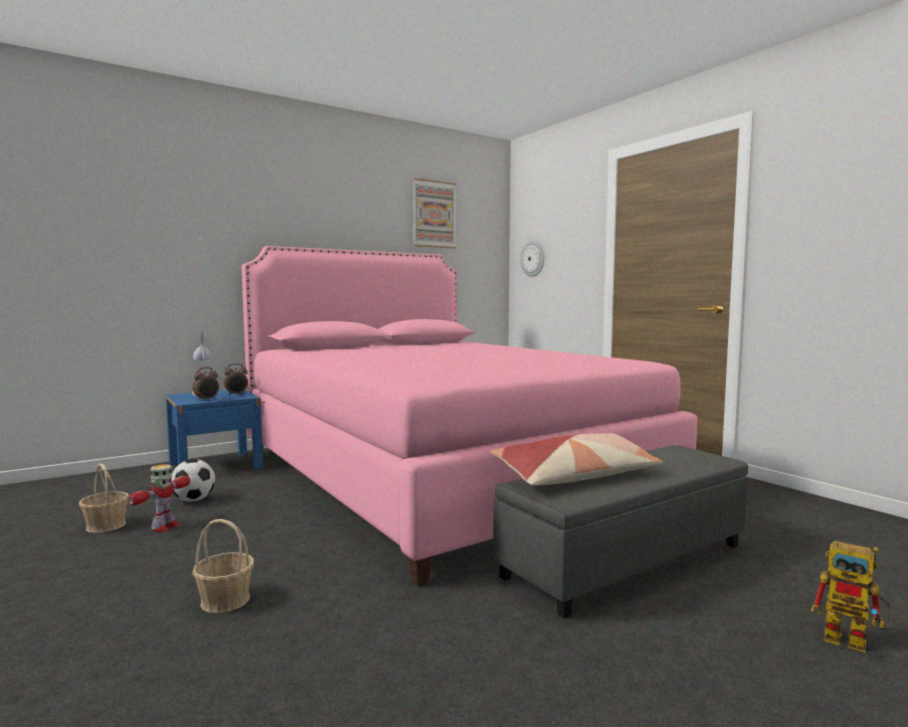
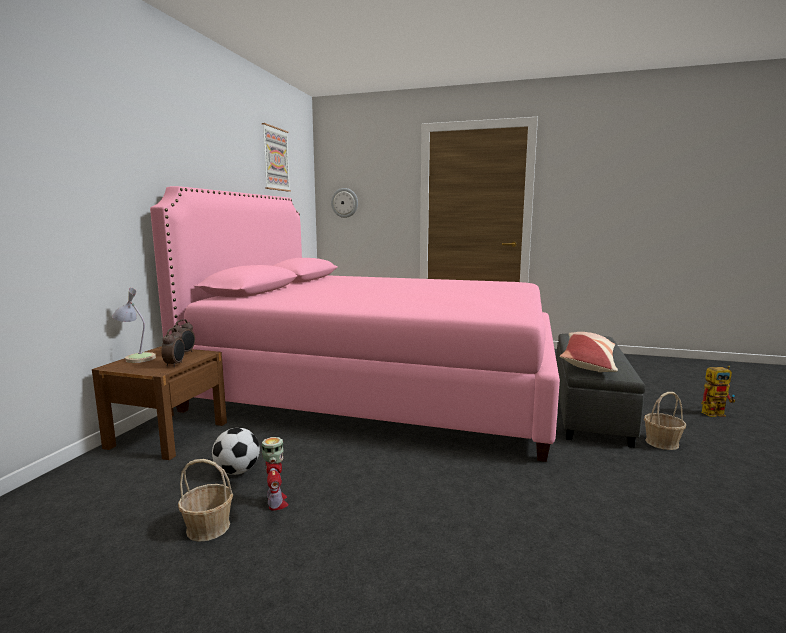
camera: 40 degrees left, 5 degrees up
blue nightstand [166,390,263,469] -> brown nightstand [92,346,227,460]
basket [192,519,254,613] -> basket moved to [644,392,686,450]

